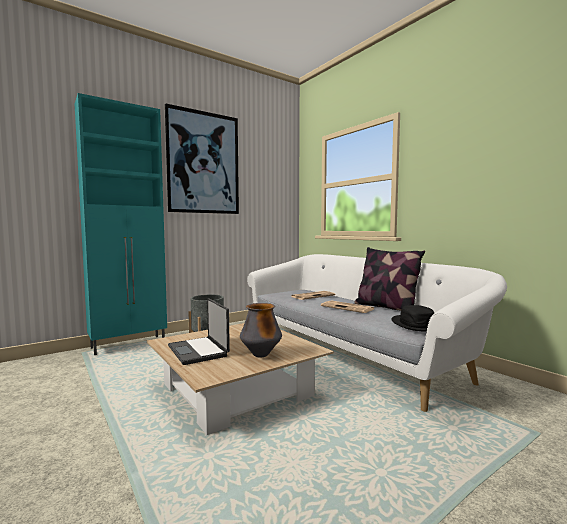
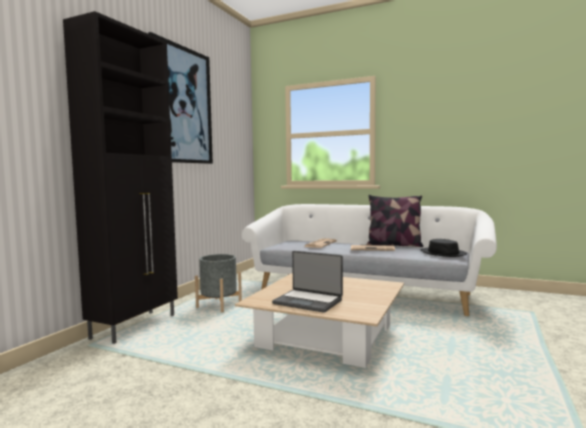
camera: 30 degrees left, 0 degrees up
turquoise cabinet [75,93,167,355] -> black cabinet [63,11,178,344]
vase [240,303,282,357] -> none

